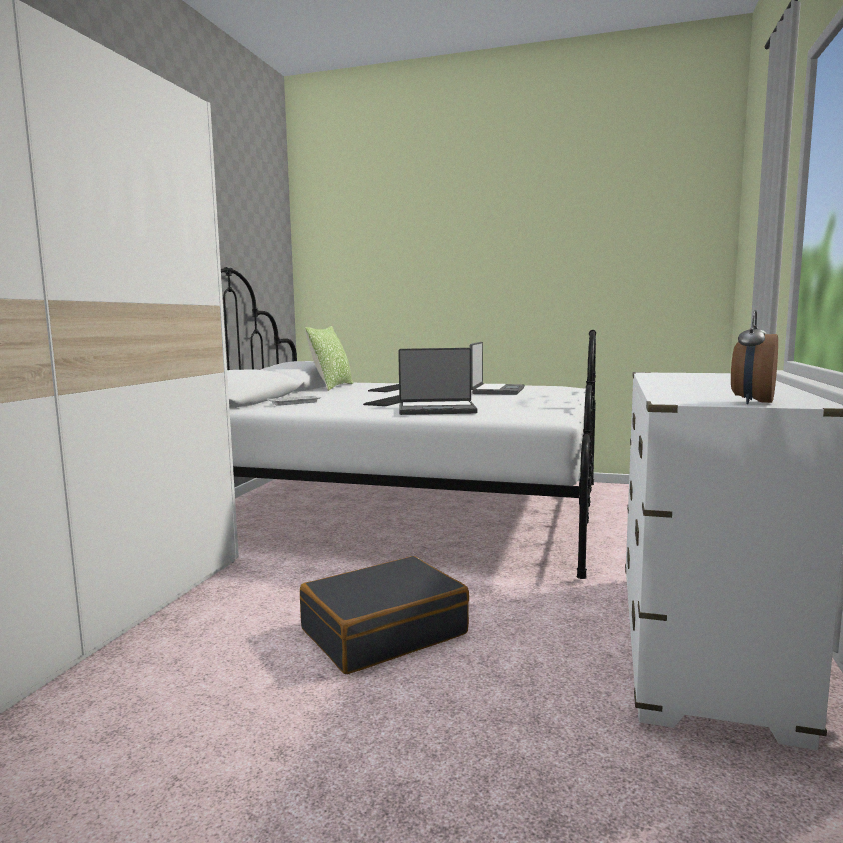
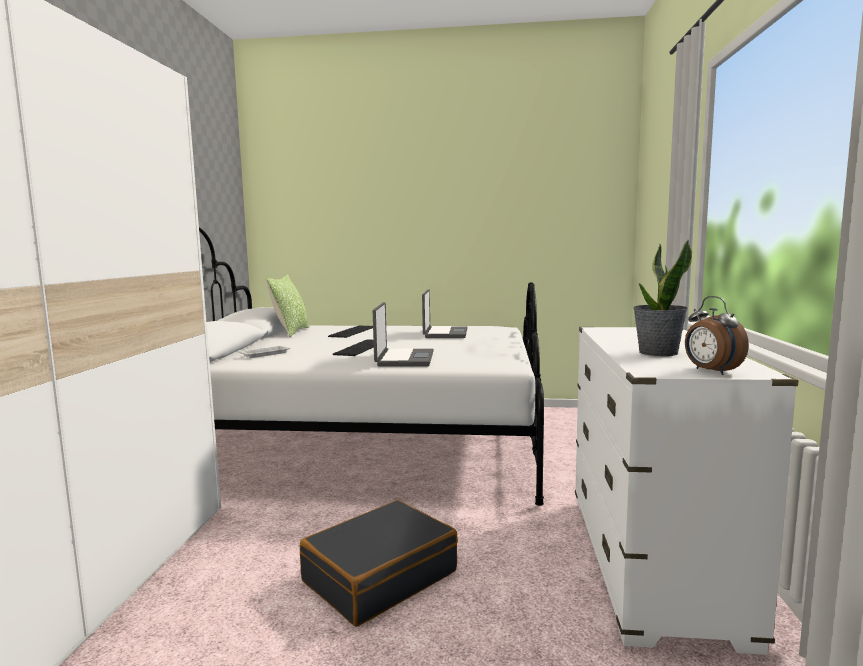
camera: 10 degrees left, 0 degrees up
laptop [398,348,478,415] -> laptop turned 75 degrees counterclockwise [373,302,434,367]
alarm clock [731,310,778,404] -> alarm clock turned 45 degrees counterclockwise [685,296,749,375]
none -> potted plant [633,240,692,356]

